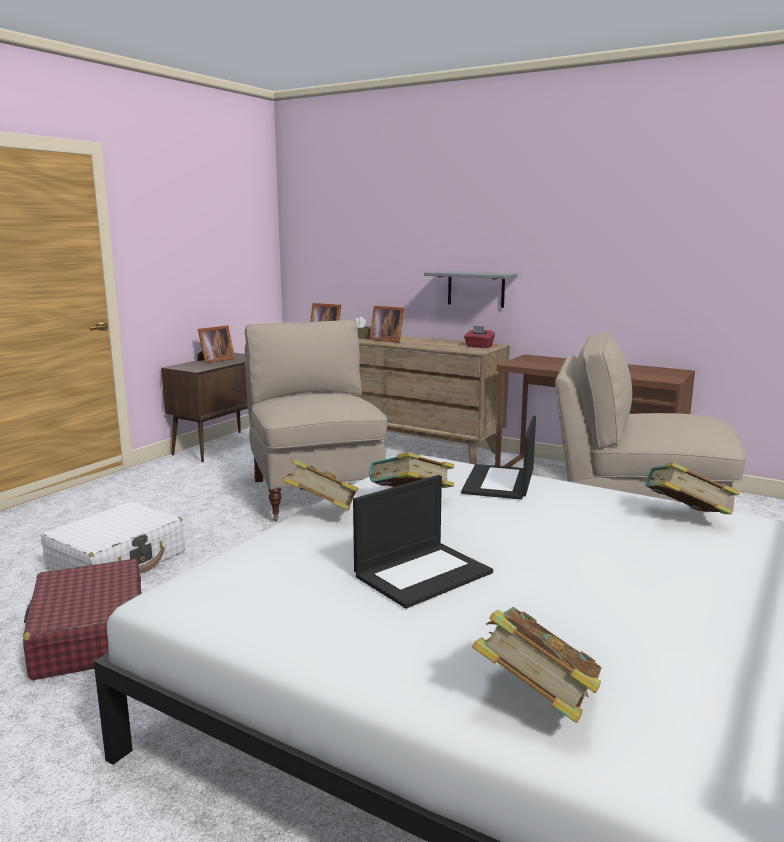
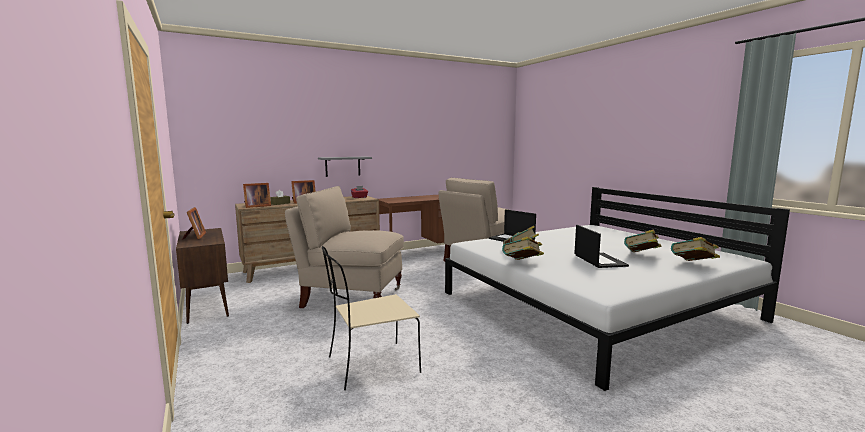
camera: 60 degrees left, 5 degrees down
red suitcase [23,559,141,680] -> none
white suitcase [41,502,185,573] -> beige chair [322,246,421,390]
book [641,462,740,514] -> book moved to [624,230,662,252]

